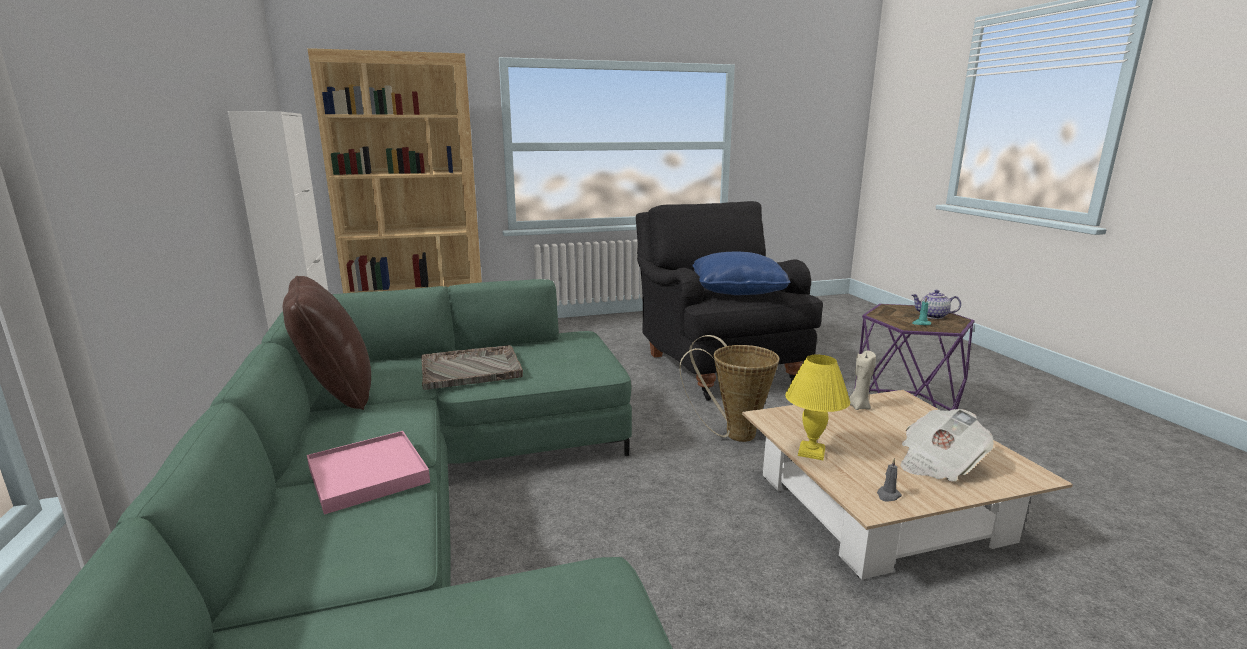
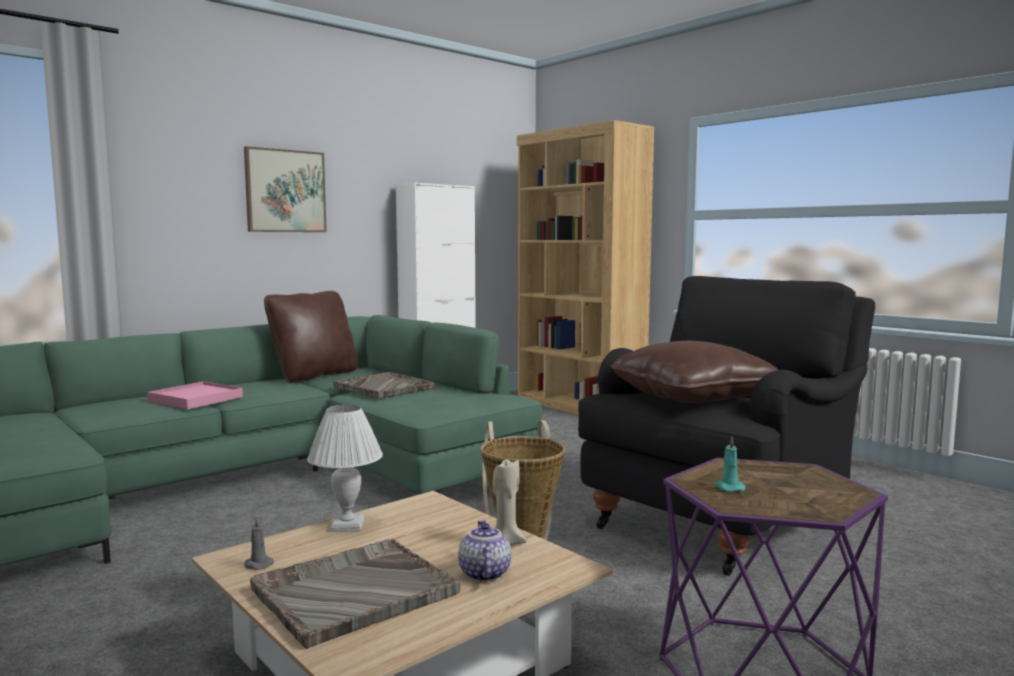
camera: 65 degrees right, 10 degrees down
blue pillow [692,252,791,295] -> brown pillow [610,341,778,403]
yellow table lamp [785,354,850,460] -> white table lamp [307,405,383,532]
newspaper [901,409,994,481] -> grey tray [250,539,460,649]
teapot [911,290,961,319] -> teapot moved to [458,520,511,582]
none -> picture [244,146,327,232]

